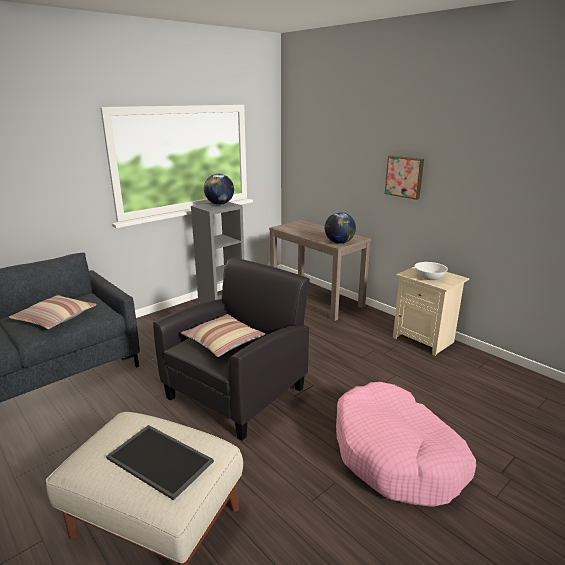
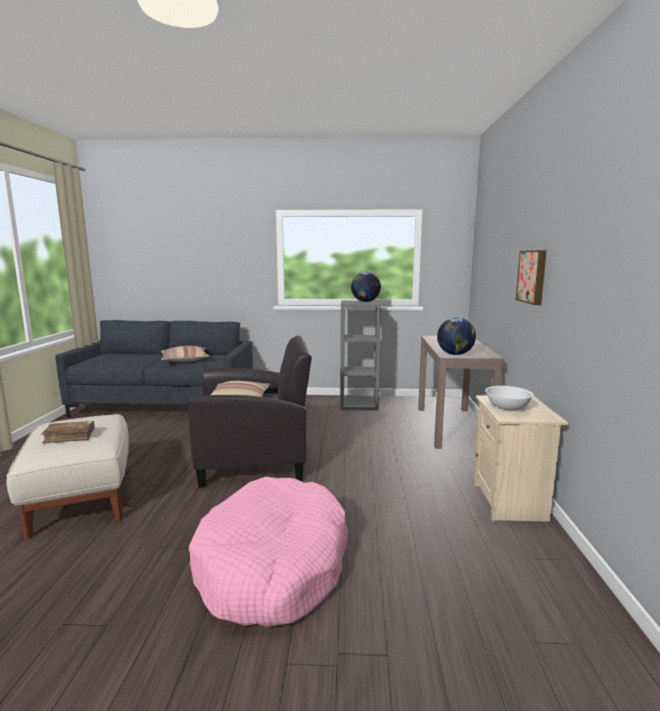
camera: 45 degrees right, 10 degrees down
tray [106,425,214,501] -> brown book [41,421,95,444]

